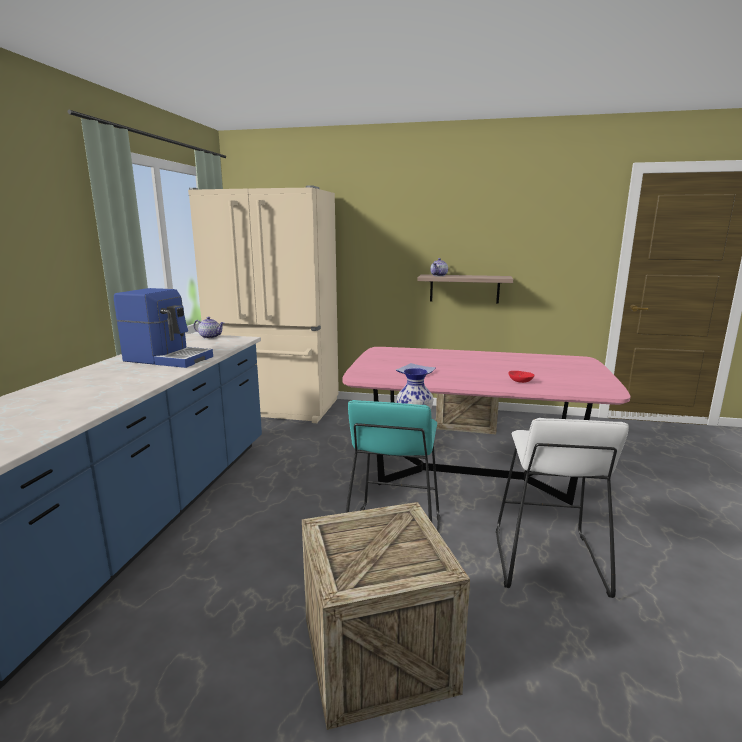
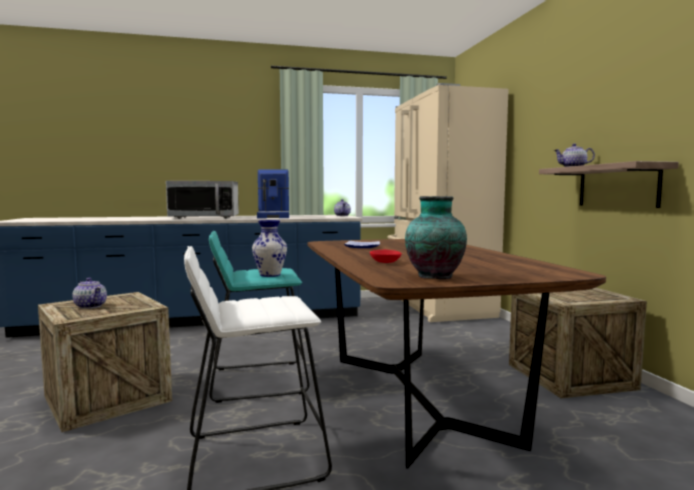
camera: 65 degrees right, 10 degrees down
pink dining table [342,347,630,505] -> brown dining table [307,239,606,469]
none -> teapot [73,278,107,309]
none -> microwave [166,181,239,219]
none -> vase [405,196,467,279]

